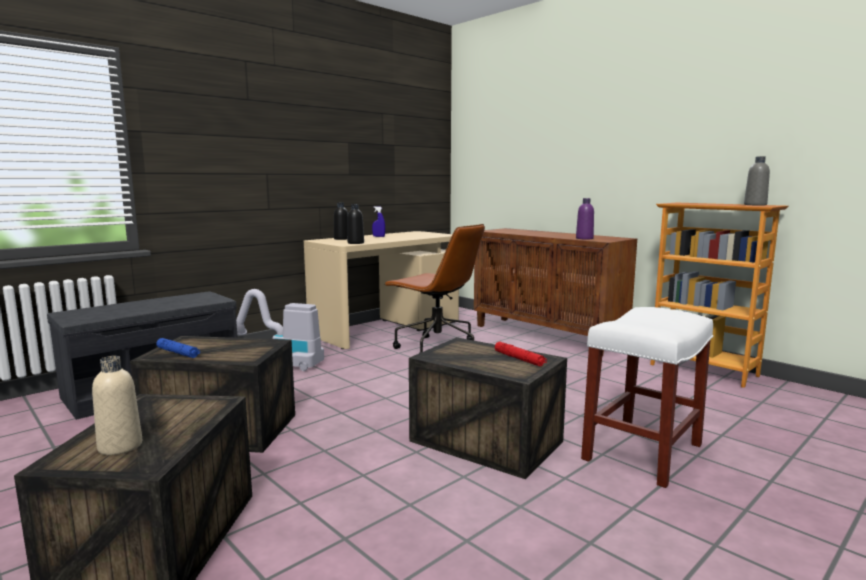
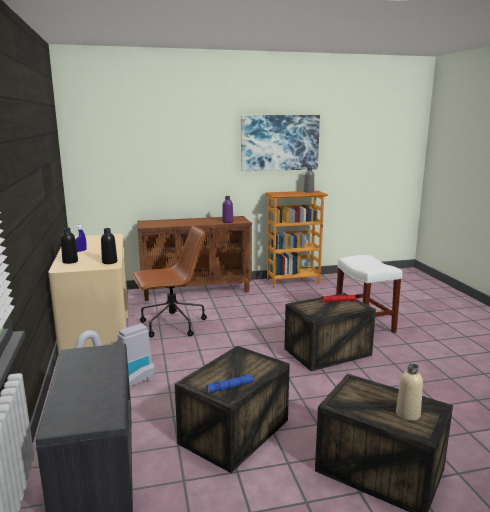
camera: 60 degrees left, 5 degrees up
none -> picture [241,115,320,171]

